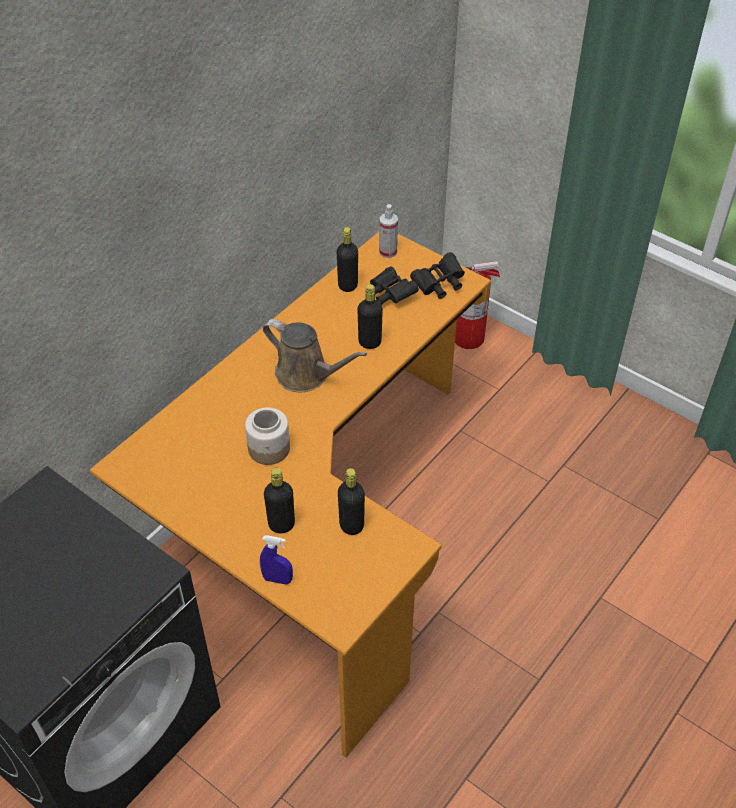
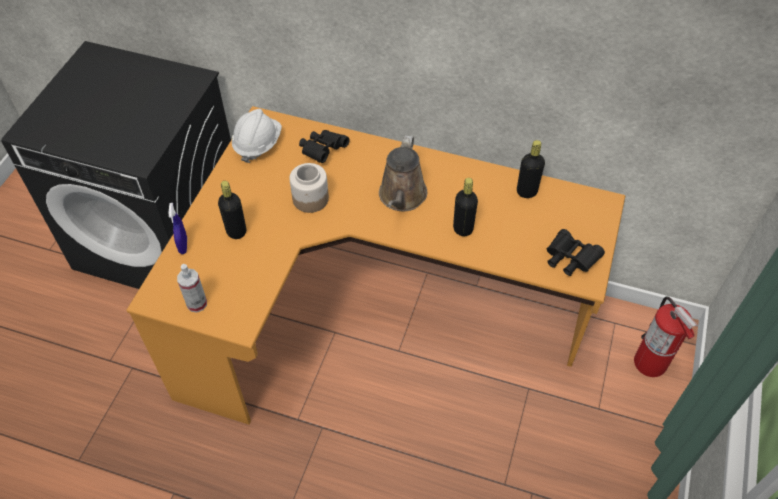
camera: 70 degrees right, 5 degrees up
black bottle [338,468,365,535] -> none
black binoculars [370,266,419,305] -> black binoculars moved to [299,130,350,163]
spray bottle [379,204,398,258] -> spray bottle moved to [177,264,207,313]
none -> white hard hat [232,109,282,163]

